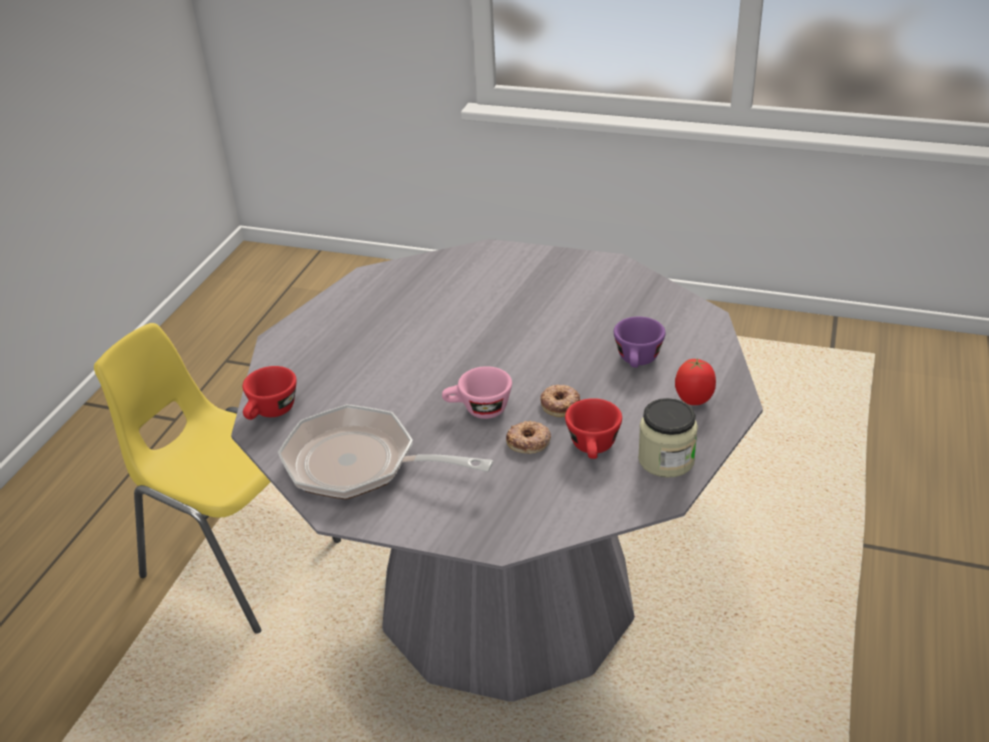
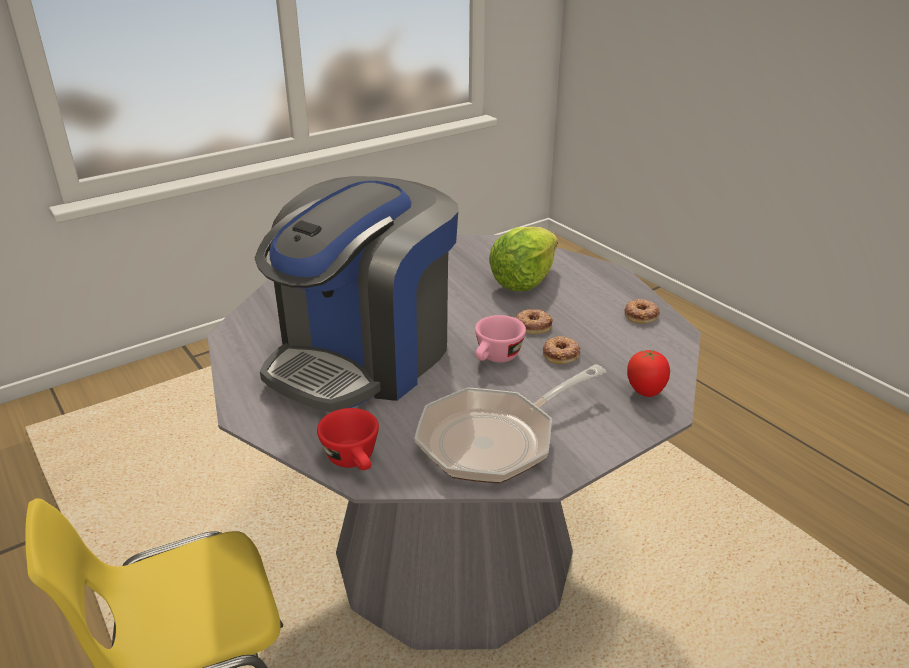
camera: 55 degrees left, 5 degrees down
red cup [565,398,622,459] -> none
purple cup [614,317,665,368] -> lettuce [489,227,558,291]
jar [638,398,698,478] -> donut [625,299,660,324]
tomato [675,358,716,405] -> tomato moved to [627,349,670,397]
none -> coffee machine [254,176,458,412]

